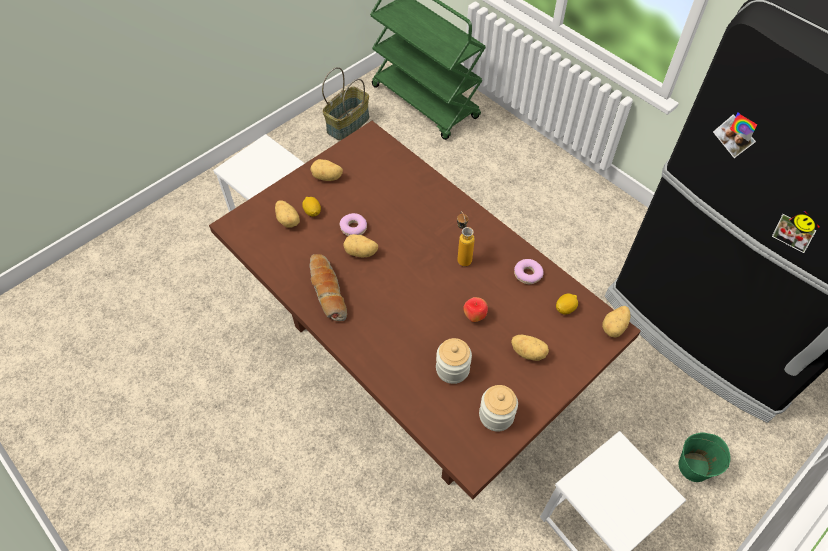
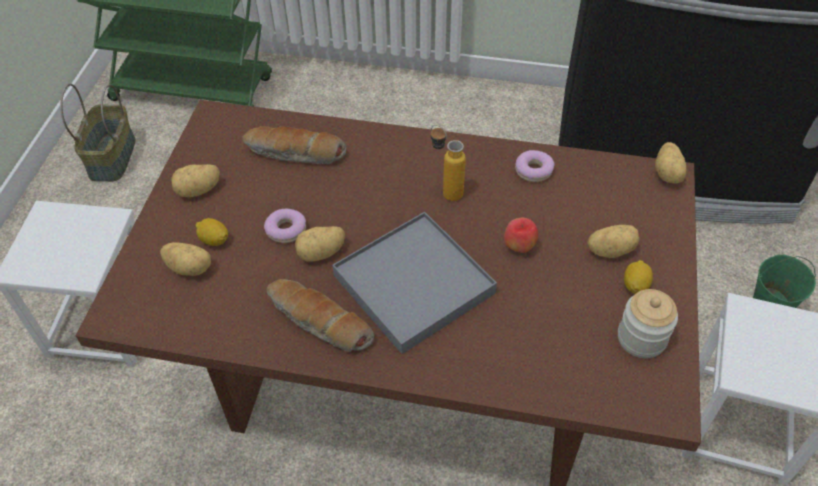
camera: 35 degrees left, 5 degrees down
jar [436,338,472,384] -> none
lemon [556,294,578,315] -> lemon moved to [624,260,653,294]
none -> bread [242,126,346,164]
none -> grey tray [332,212,497,354]

